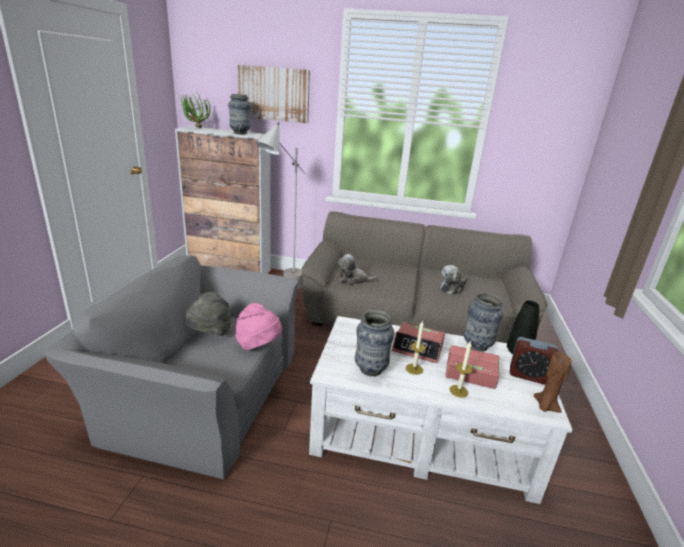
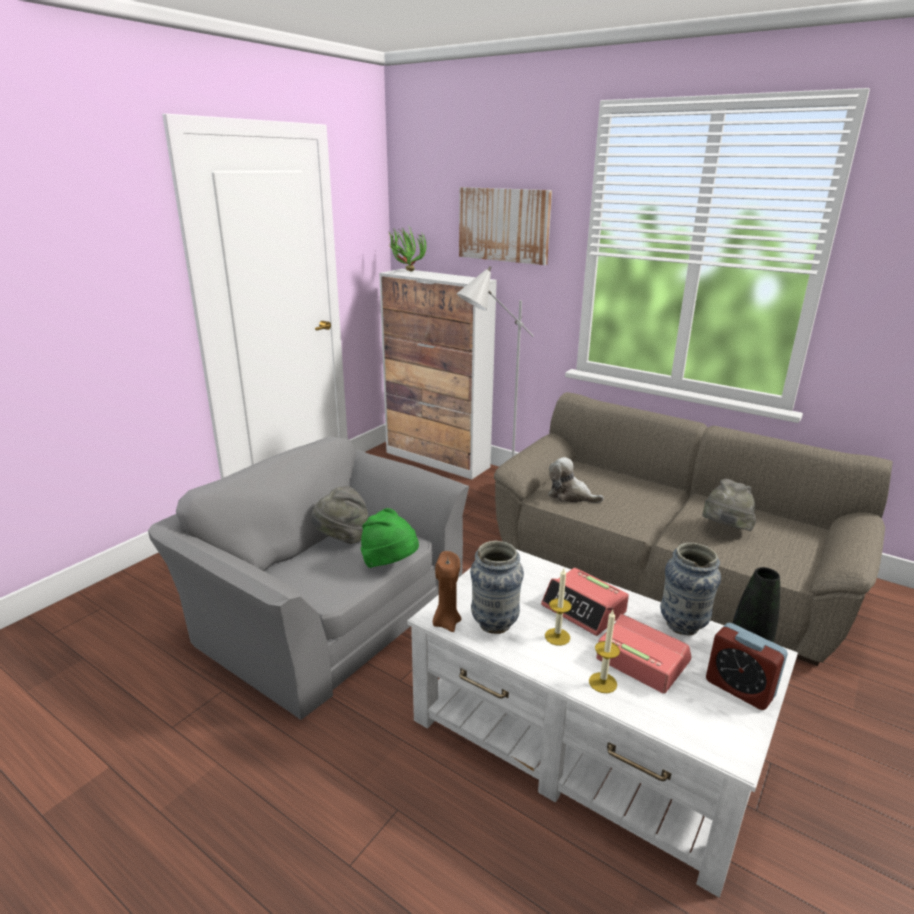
camera: 25 degrees right, 0 degrees up
vase [228,94,251,134] -> none
pink hat [235,303,282,350] -> green hat [361,508,419,568]
plush toy [440,265,467,295] -> grey hat [702,479,756,531]
brown candle [534,352,571,413] -> brown candle moved to [433,551,461,632]

